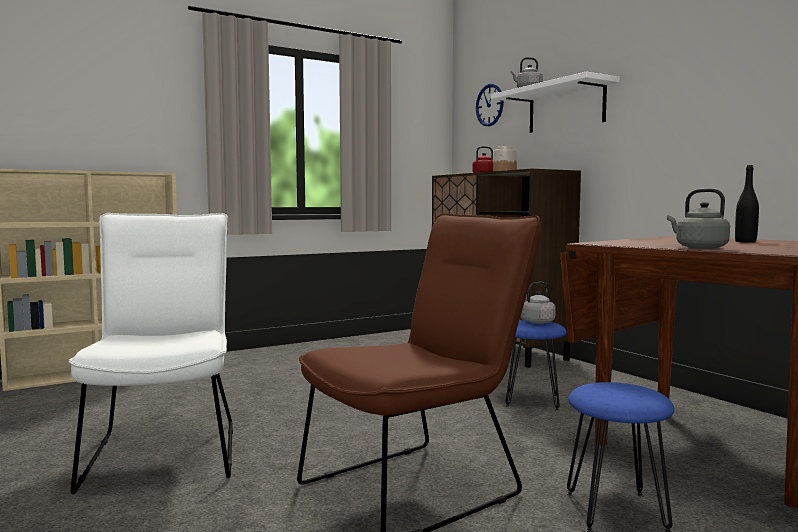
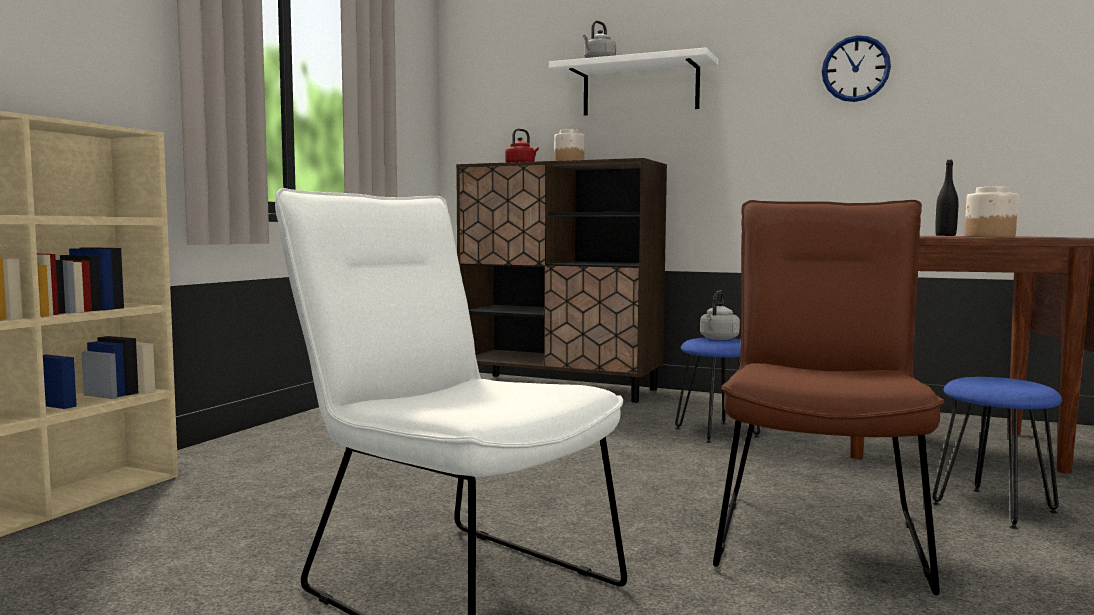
camera: 35 degrees left, 0 degrees up
wall clock [476,84,504,126] -> wall clock moved to [822,35,891,102]
grey kettle [667,188,730,249] -> jar [965,187,1018,237]

